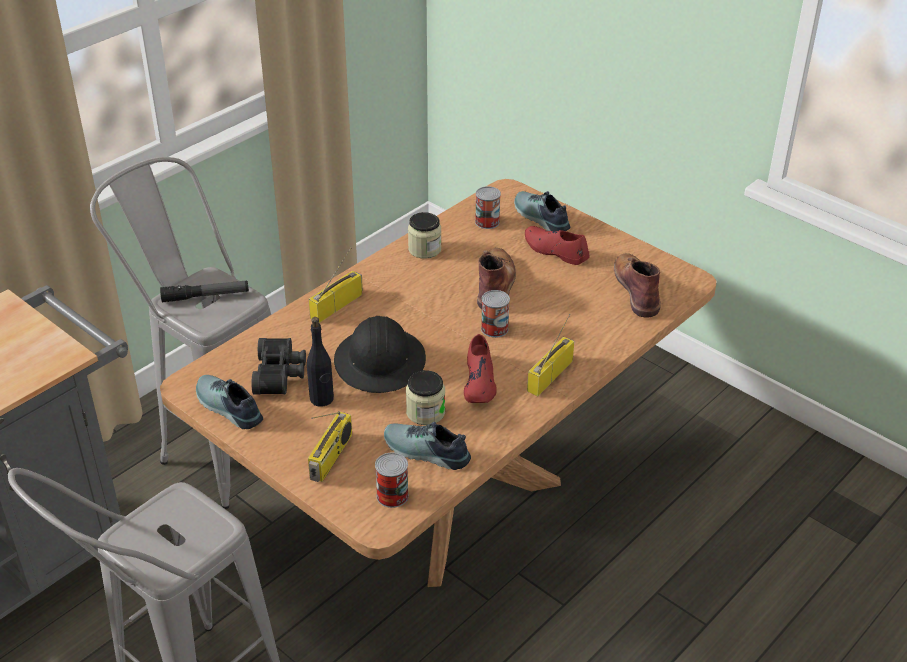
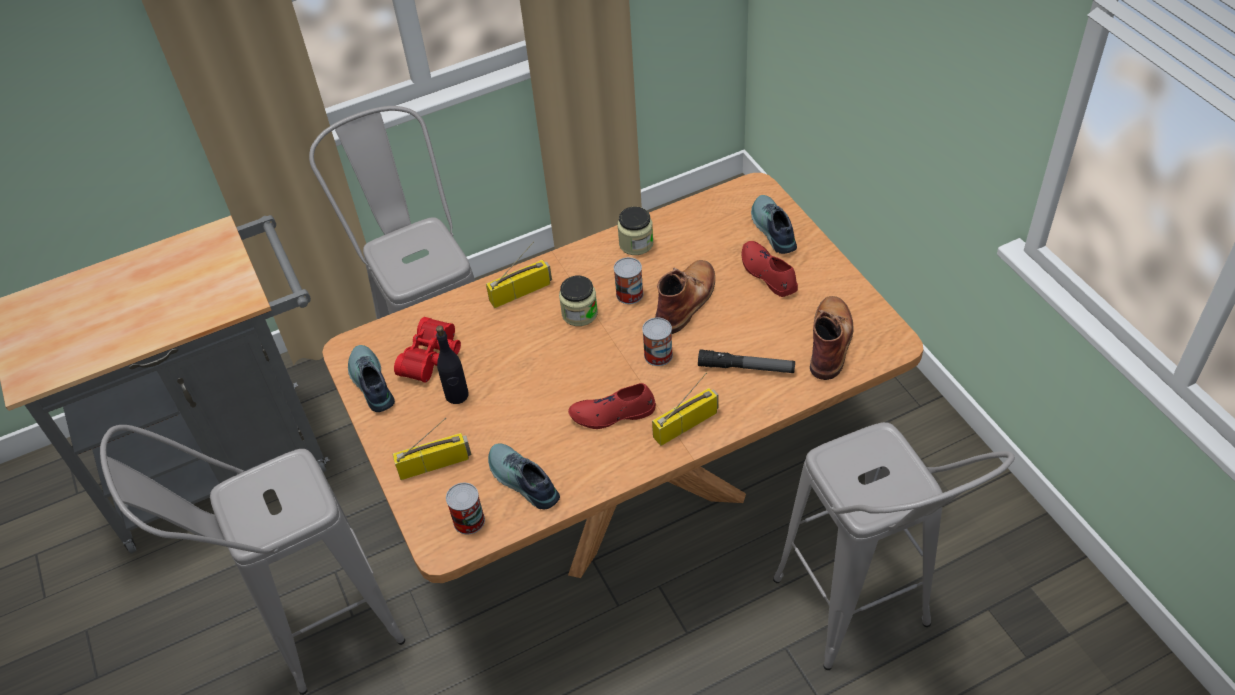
camera: 25 degrees right, 10 degrees up
flashlight [160,280,249,303] -> flashlight moved to [698,349,795,373]
black binoculars [251,338,306,395] -> red binoculars [394,317,461,383]
radio [308,411,352,482] -> radio turned 150 degrees counterclockwise [392,418,472,480]
black hard hat [334,316,426,393] -> none
jar [406,370,445,425] -> jar moved to [559,275,598,326]
red shoe [464,334,497,403] -> red shoe turned 60 degrees clockwise [568,383,656,429]
can [475,186,501,229] -> can moved to [614,257,643,304]
none -> grey stool [773,422,1015,670]

